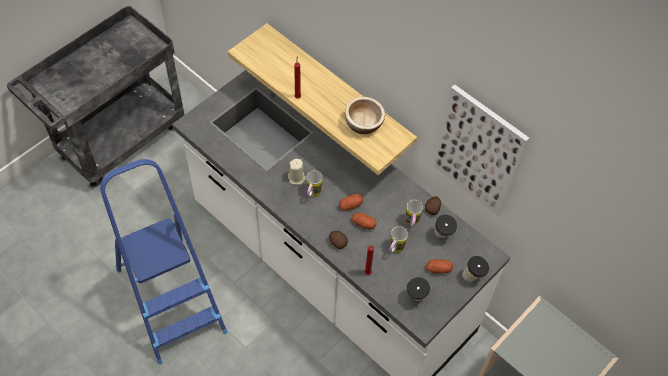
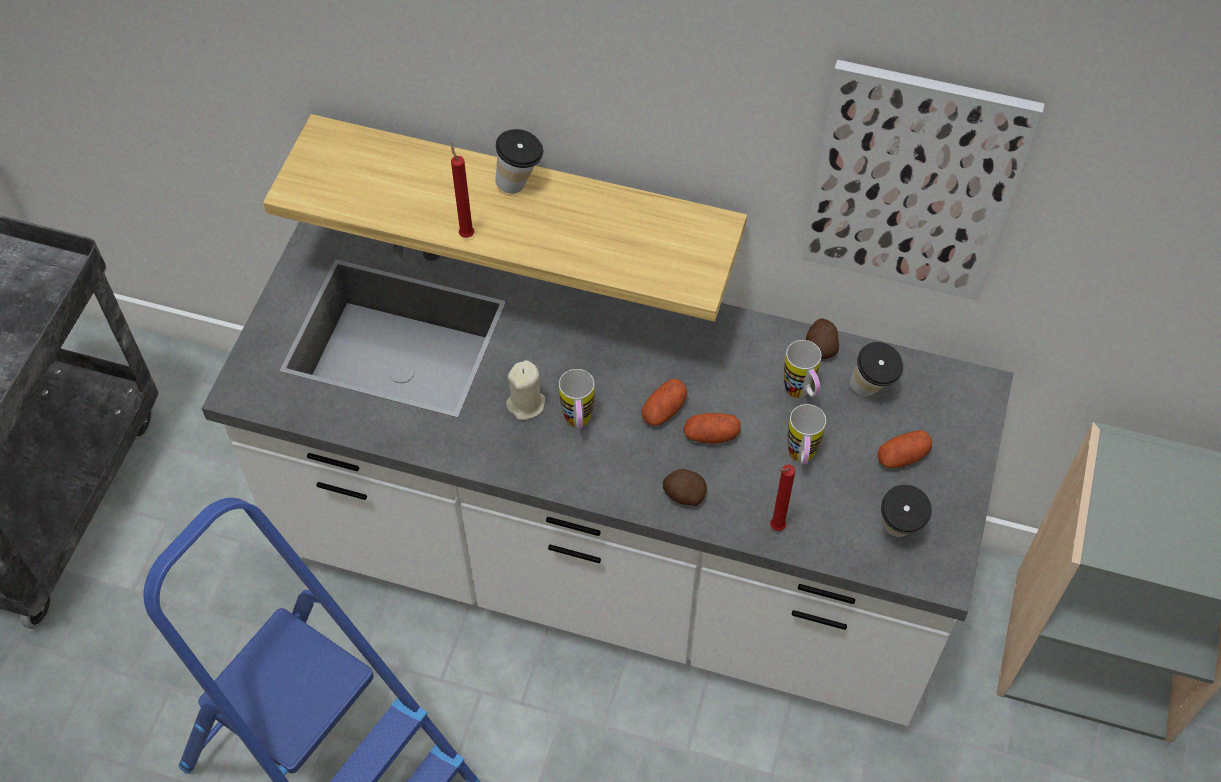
camera: 25 degrees left, 0 degrees up
bowl [345,97,385,134] -> none
cup [462,256,489,282] -> cup moved to [495,129,543,194]

